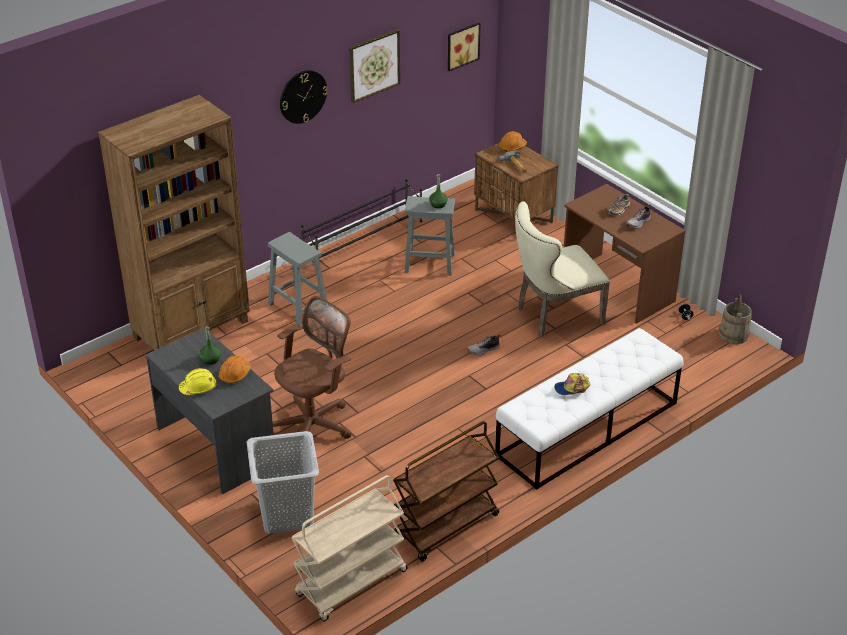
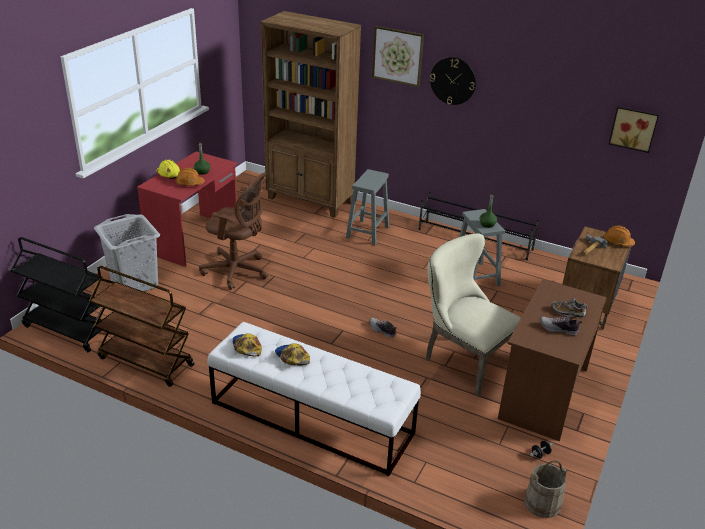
camera: 65 degrees right, 5 degrees down
grey desk [146,328,274,495] -> red desk [137,151,238,267]
beige cart [291,475,408,622] -> black cart [10,237,110,352]
picture [349,29,400,103] -> picture moved to [372,26,424,87]
none -> cap [232,333,262,357]

